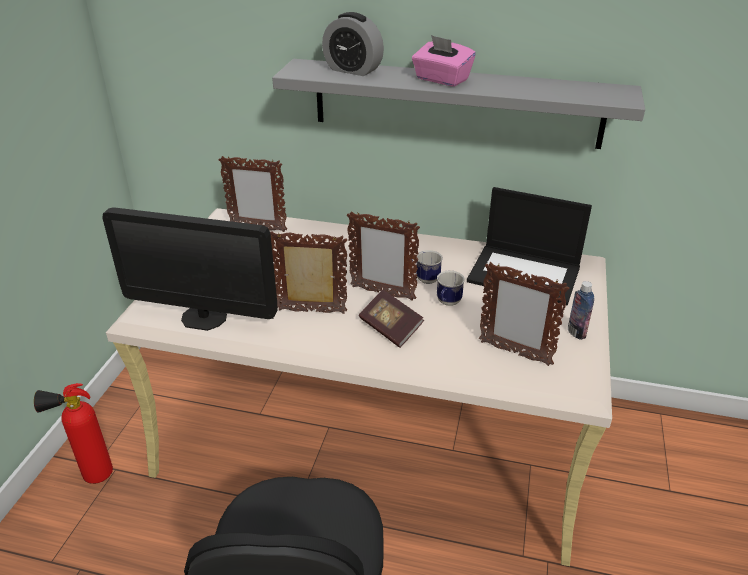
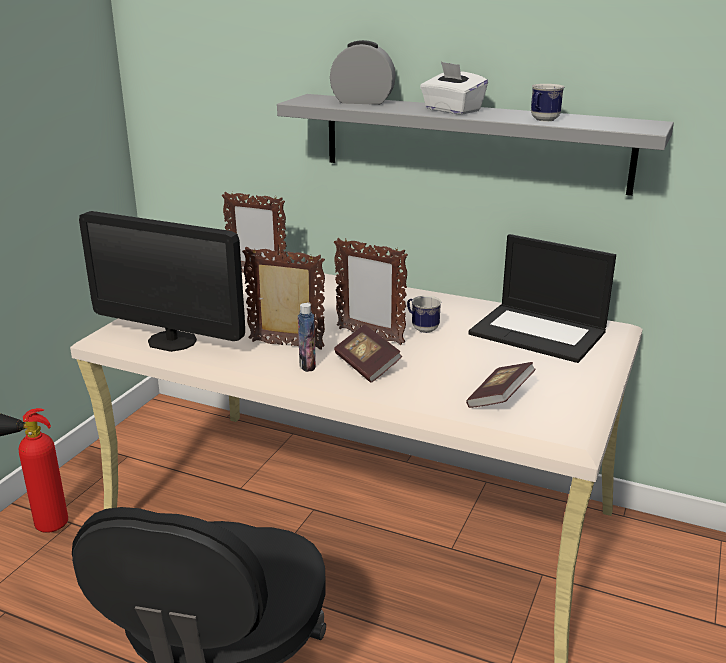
camera: 10 degrees right, 10 degrees down
alarm clock [322,12,384,76] -> alarm clock turned 150 degrees clockwise [330,40,396,105]
pink tissue box [412,35,476,87] -> white tissue box [420,62,488,115]
mug [437,271,465,306] -> mug moved to [531,84,564,121]
picture frame [479,262,569,366] -> book [466,362,536,408]
bottle [568,281,594,340] -> bottle moved to [298,303,316,372]

